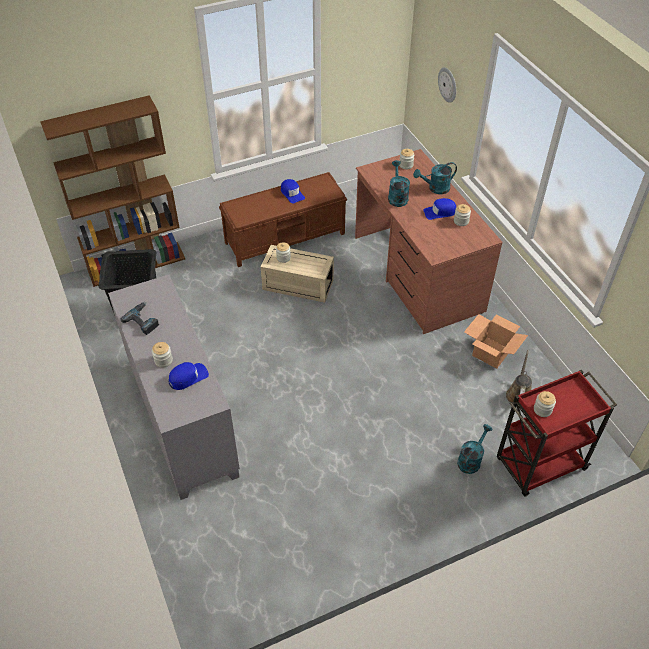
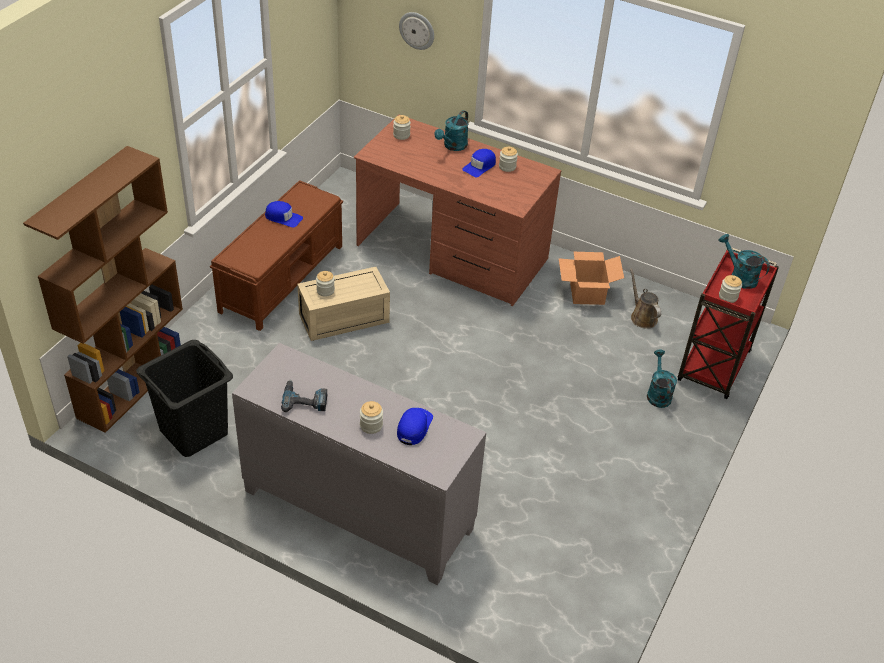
camera: 40 degrees left, 5 degrees down
turquoise watering can [388,160,410,207] -> turquoise watering can moved to [719,234,770,289]

